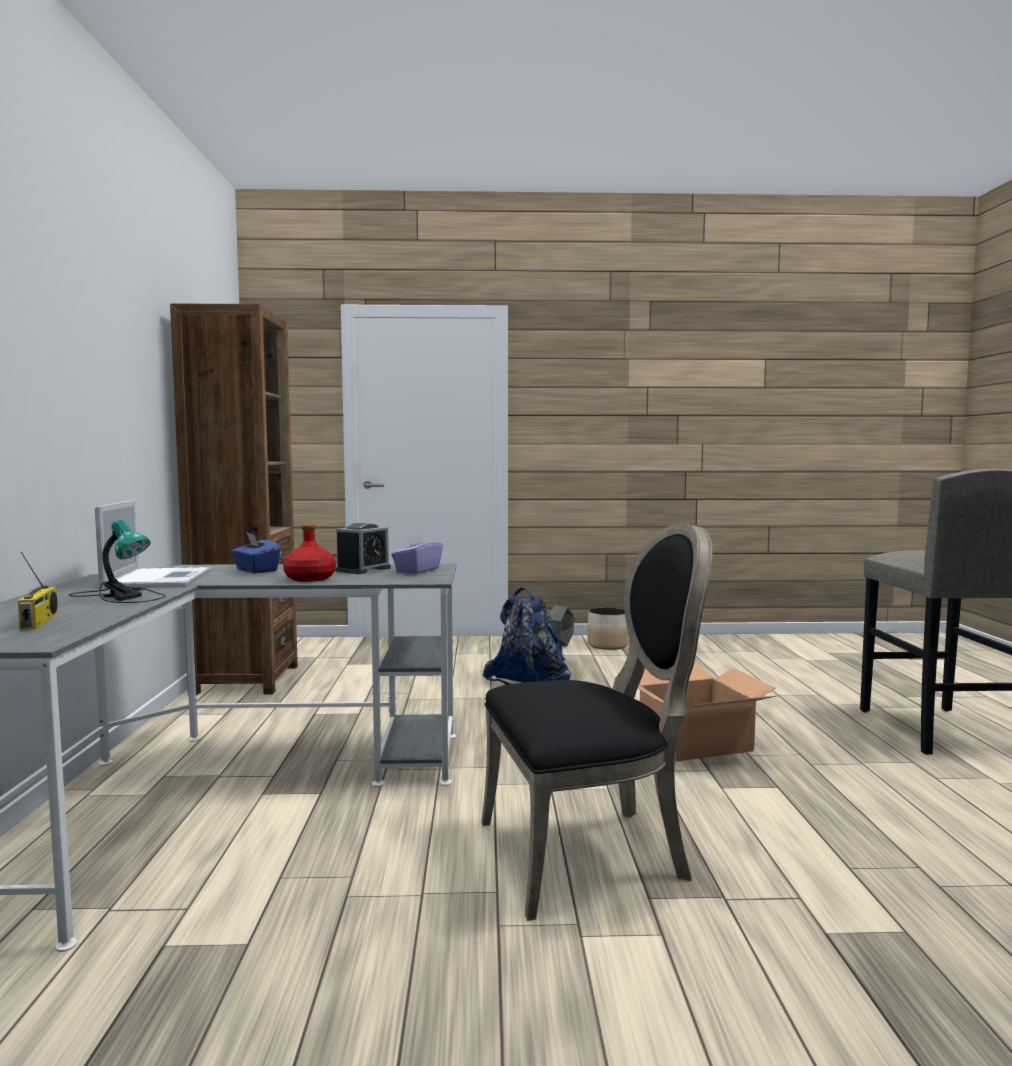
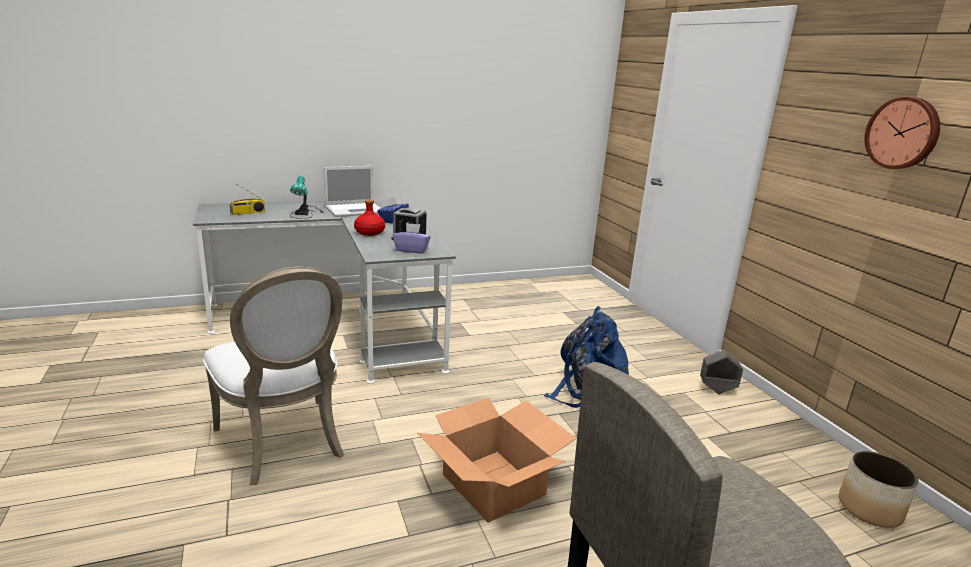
camera: 70 degrees right, 15 degrees up
brown bookcase [170,303,298,695] -> none
black chair [481,523,712,921] -> white chair [203,266,344,485]
planter [588,607,628,650] -> planter moved to [839,451,919,528]
none -> wall clock [864,97,940,169]

